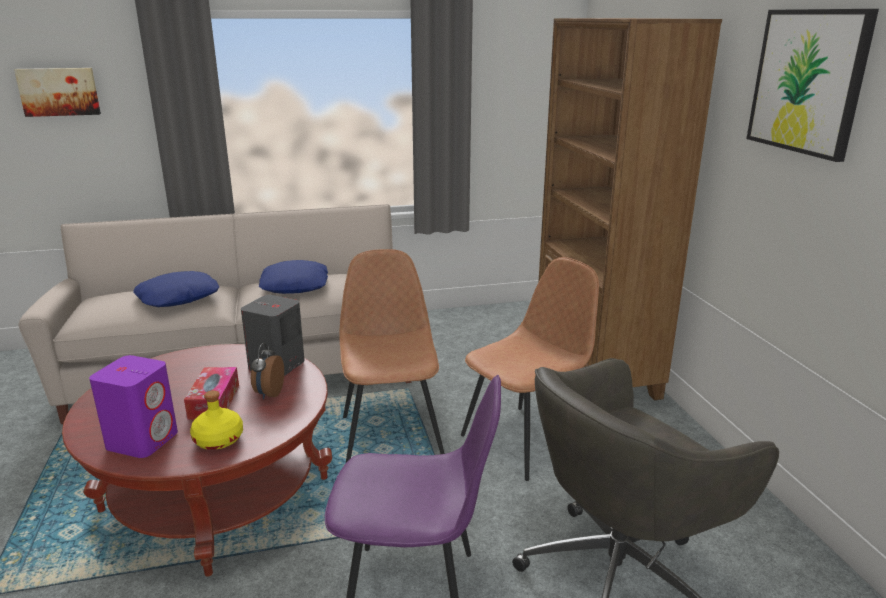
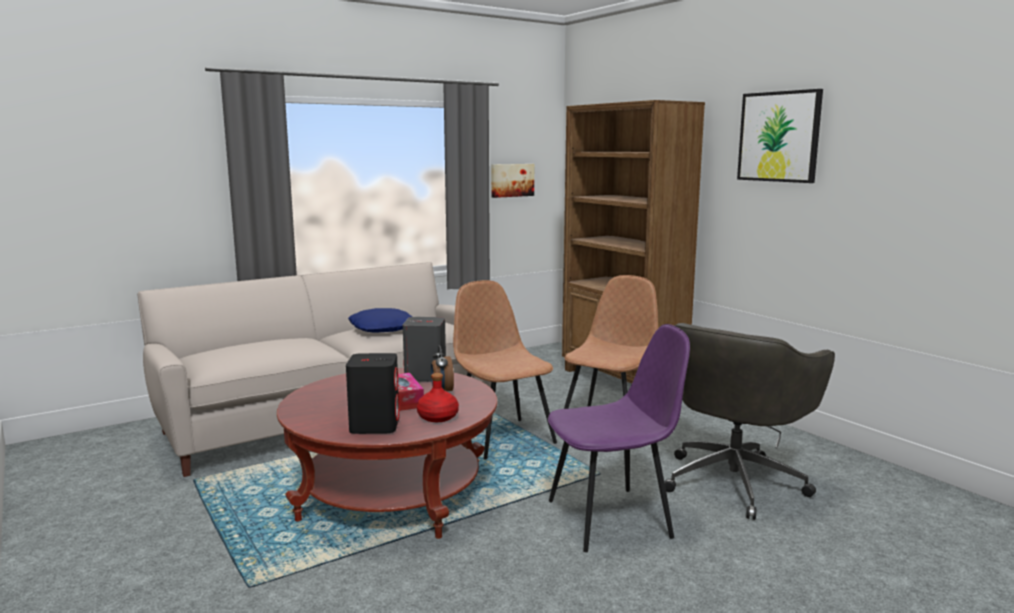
camera: 20 degrees left, 10 degrees down
picture [14,68,101,117] -> picture moved to [491,164,534,198]
purple speaker [89,355,178,458] -> black speaker [346,353,399,434]
blue pillow [133,271,219,307] -> none
yellow bottle [190,390,243,450] -> red bottle [417,373,459,422]

